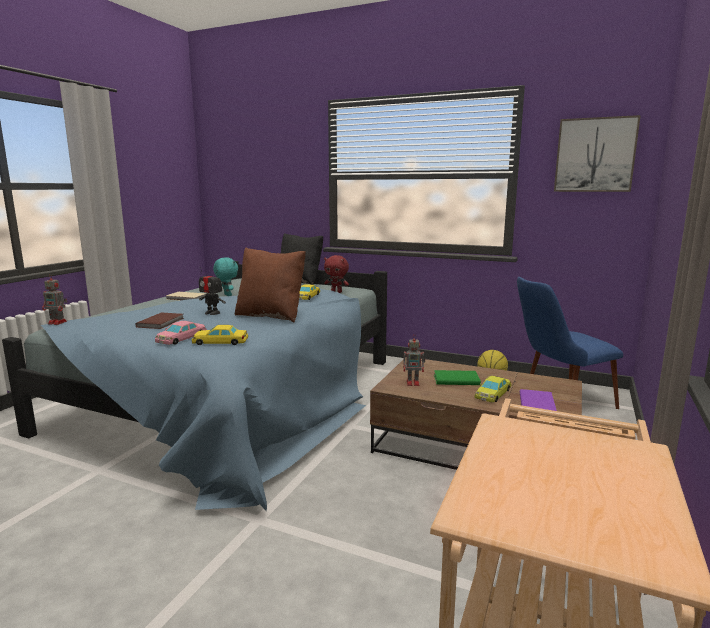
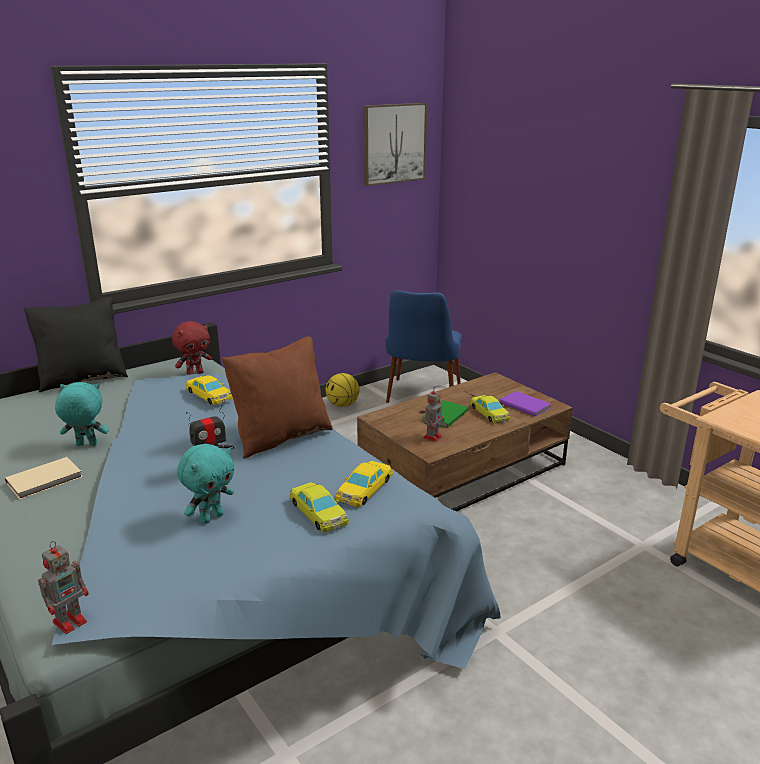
camera: 60 degrees left, 10 degrees up
brown book [135,313,184,329] -> turquoise plush toy [177,444,235,524]
pink toy car [155,321,207,345] -> yellow toy car [289,482,349,532]

